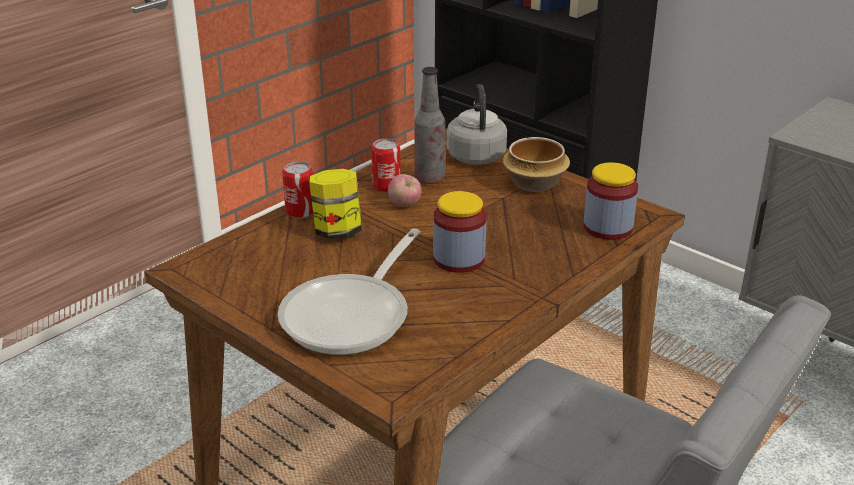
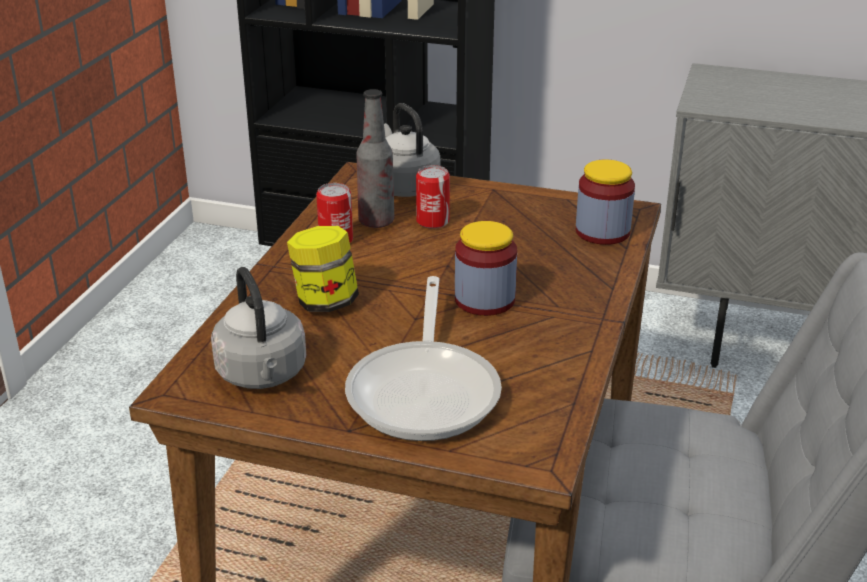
camera: 25 degrees left, 0 degrees up
can [282,161,313,218] -> can moved to [416,165,450,229]
apple [388,174,421,207] -> none
bowl [503,137,570,192] -> none
none -> grey kettle [211,267,306,389]

